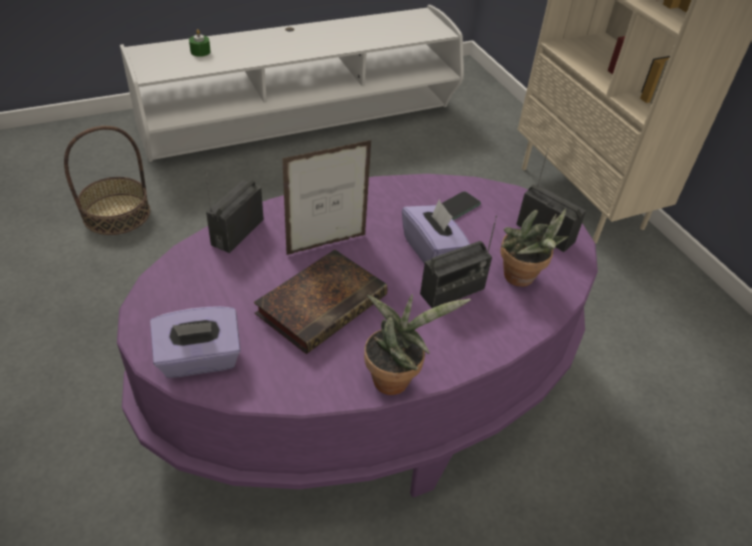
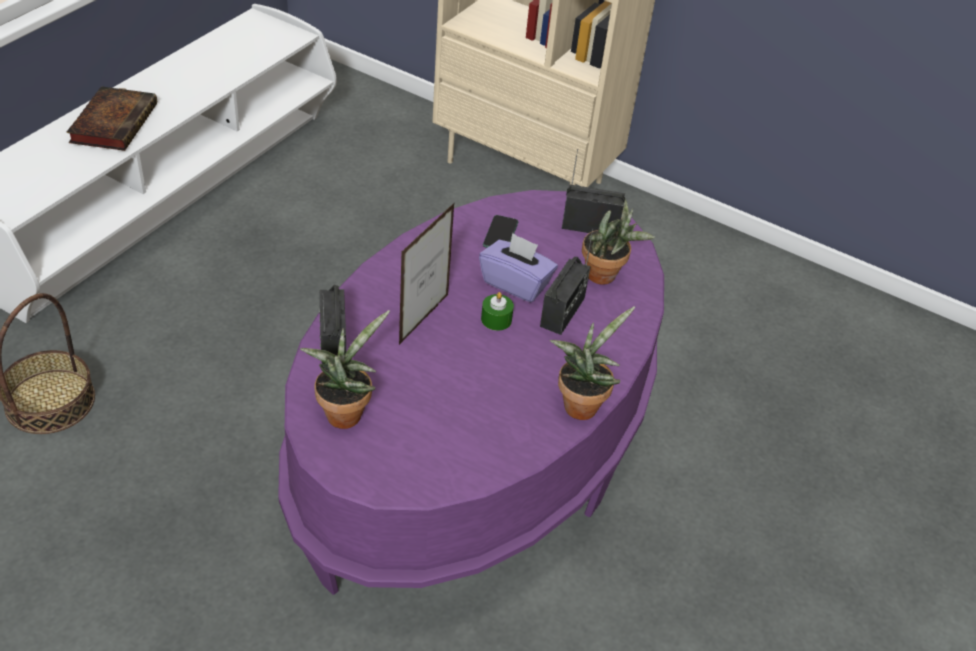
camera: 35 degrees left, 0 degrees up
purple tissue box [150,306,241,378] -> none
green candle [189,29,211,57] -> green candle moved to [481,292,514,331]
book [254,250,388,354] -> book moved to [67,86,157,151]
none -> potted plant [300,310,390,429]

